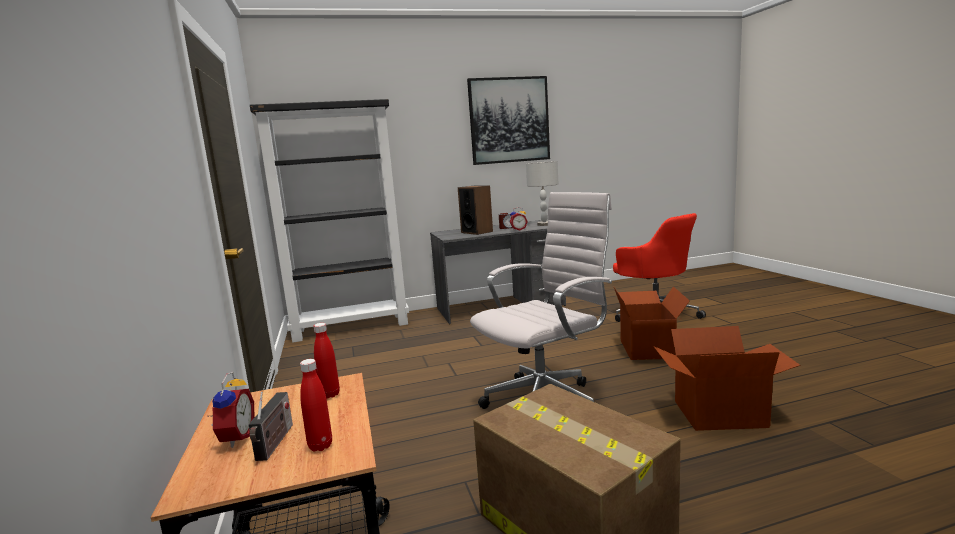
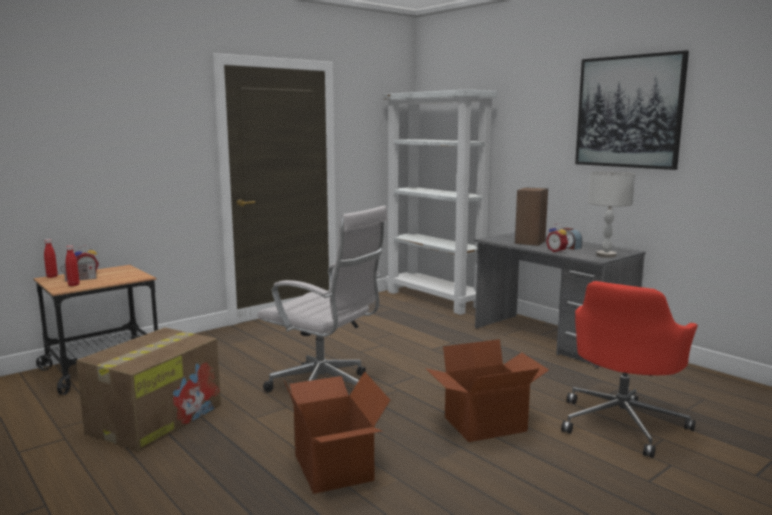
camera: 65 degrees right, 0 degrees up
black bookcase [250,99,409,343] -> white bookcase [384,89,497,315]
red bottle [314,323,340,399] -> red bottle moved to [44,239,58,278]

